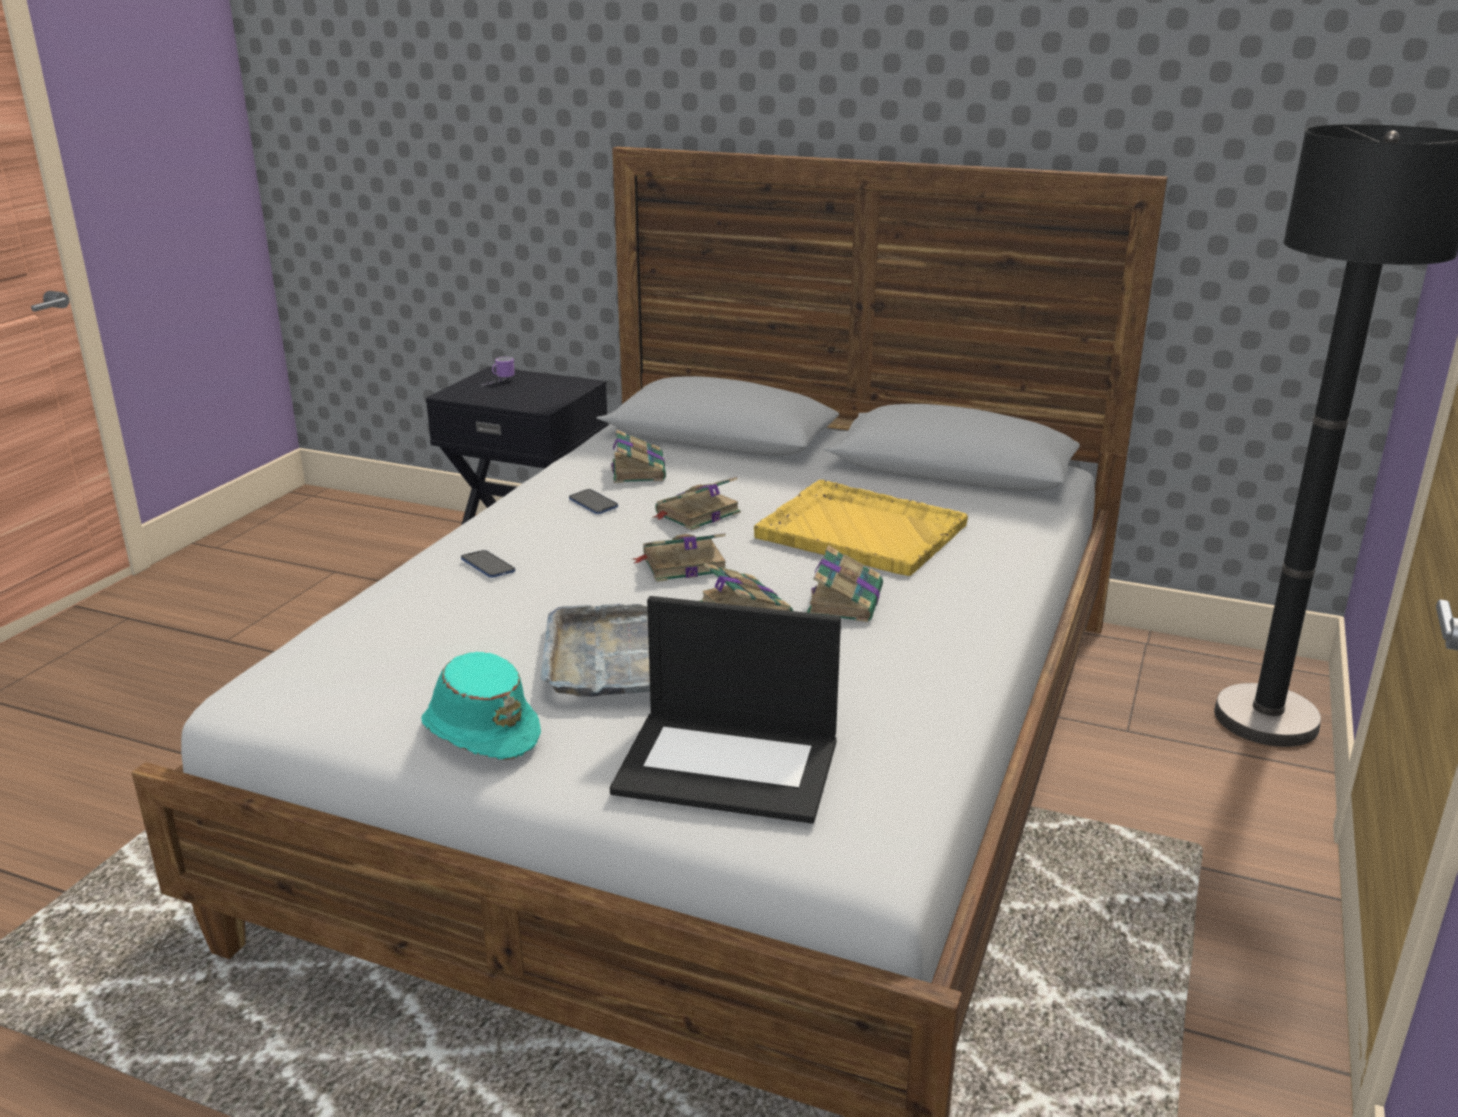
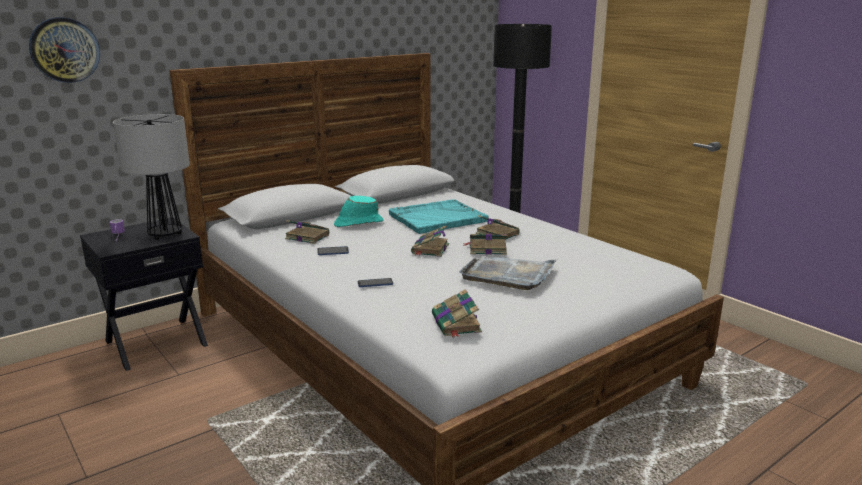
camera: 60 degrees left, 5 degrees down
turquoise hat [421,652,541,760] -> turquoise hat moved to [334,196,383,227]
laptop [610,596,841,824] -> none
book [652,477,741,531] -> book moved to [432,289,482,337]
yellow tray [754,480,968,576] -> turquoise tray [389,199,489,234]
none -> wall clock [29,17,100,83]
none -> table lamp [113,114,190,240]

